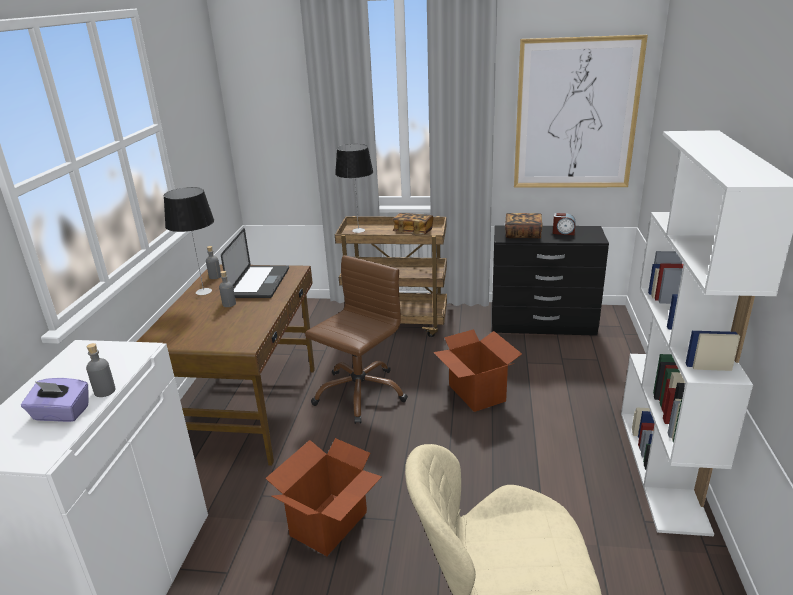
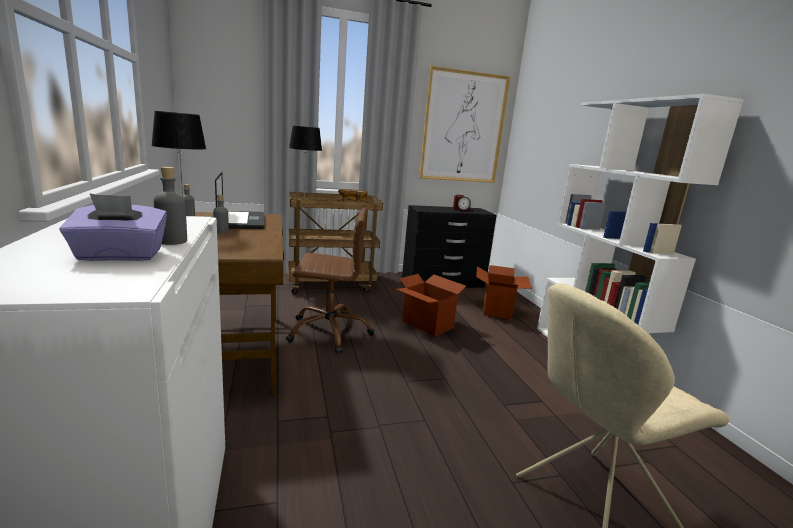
camera: 25 degrees left, 10 degrees down
cardboard box [265,438,382,556] -> cardboard box moved to [476,265,532,320]
brown office chair [305,255,408,424] -> brown office chair turned 75 degrees clockwise [286,208,374,353]
book [505,213,542,238] -> none

